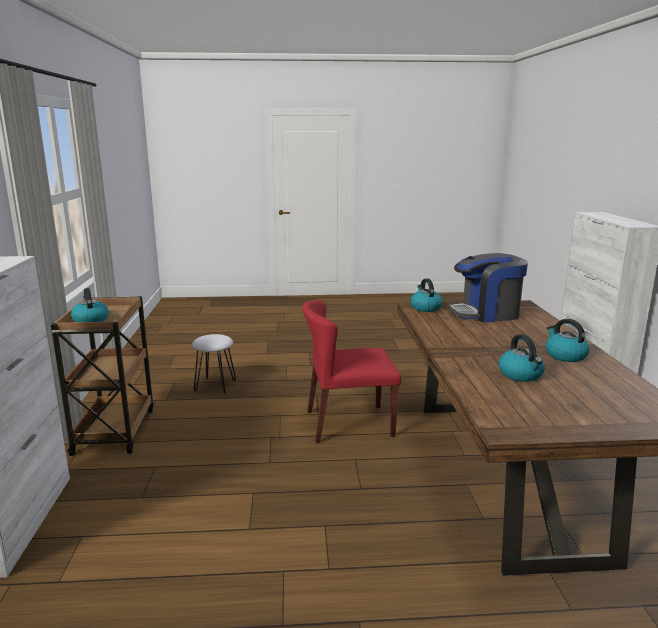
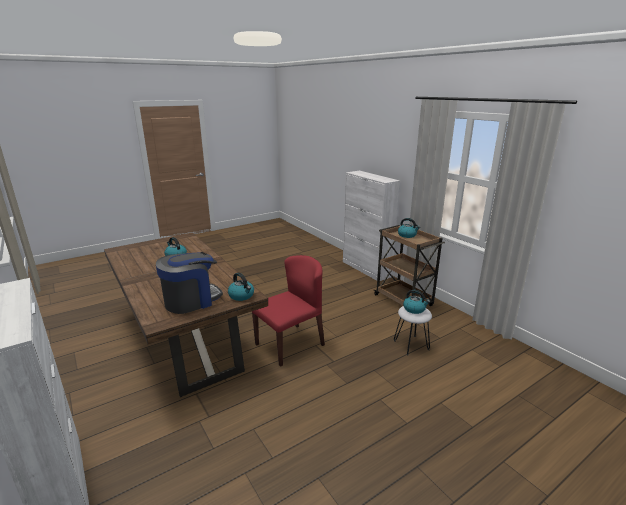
camera: 150 degrees right, 5 degrees up
kettle [546,319,589,362] -> kettle moved to [403,290,430,314]

